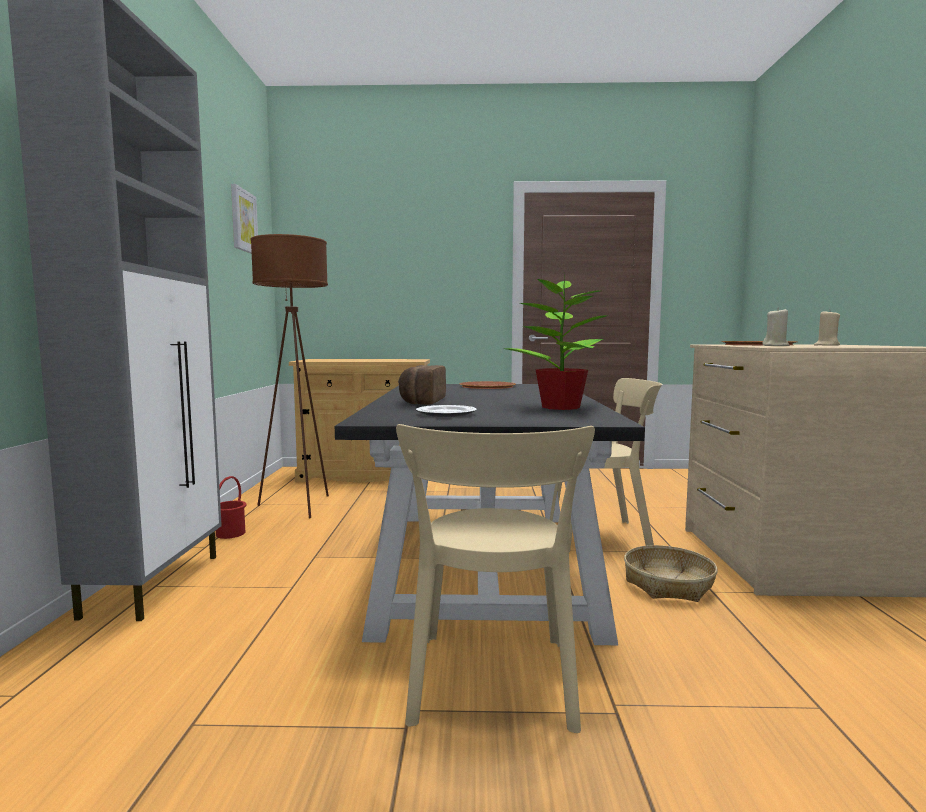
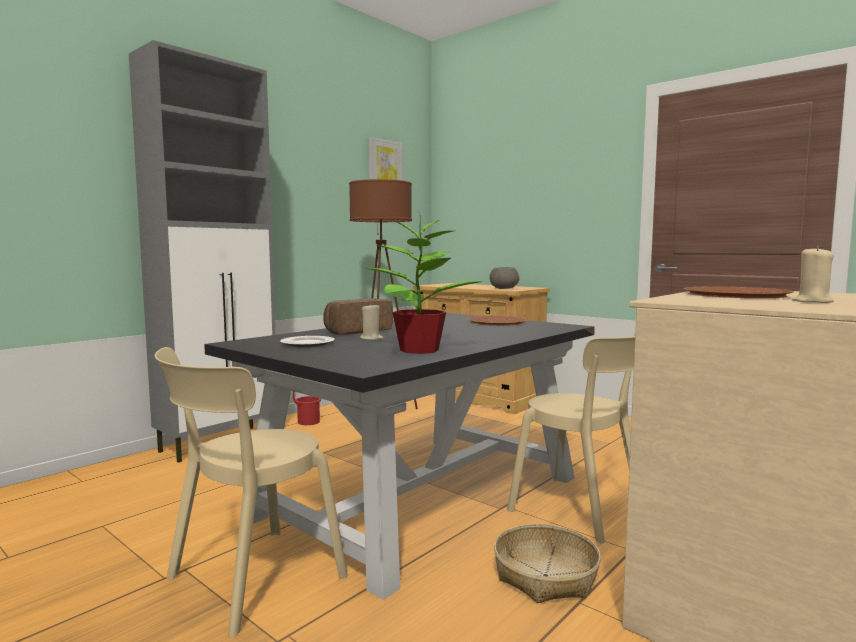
camera: 40 degrees right, 0 degrees up
beige candle [762,307,789,346] -> beige candle moved to [360,304,383,340]
none -> grey bowl [489,267,520,289]

